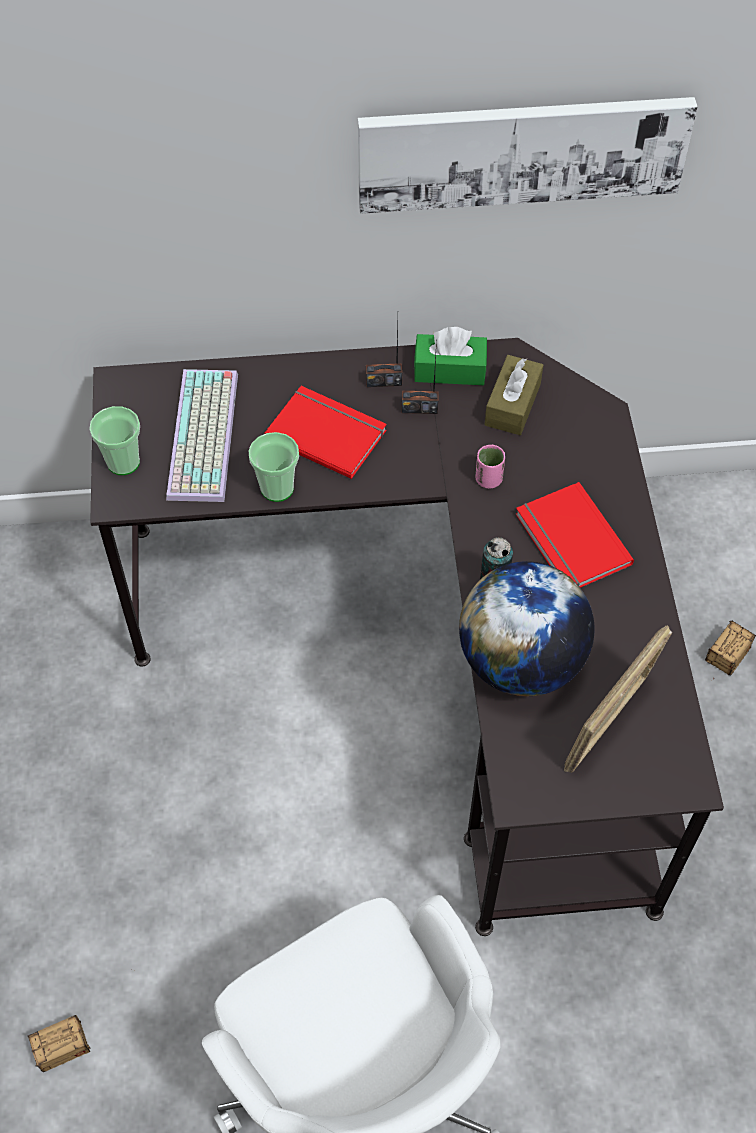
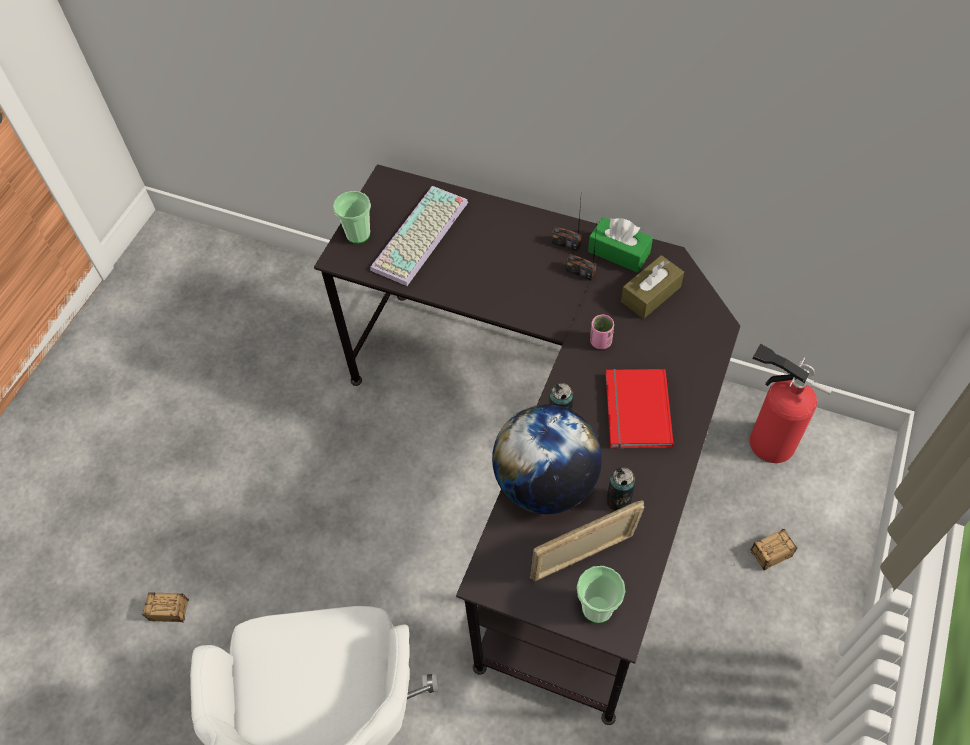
camera: 30 degrees right, 0 degrees up
cup [248,432,299,502] -> cup moved to [577,566,626,623]
red book [264,386,387,479] -> none
picture [358,97,698,214] -> none
none -> can [606,467,635,511]
none -> fire extinguisher [750,344,832,463]

